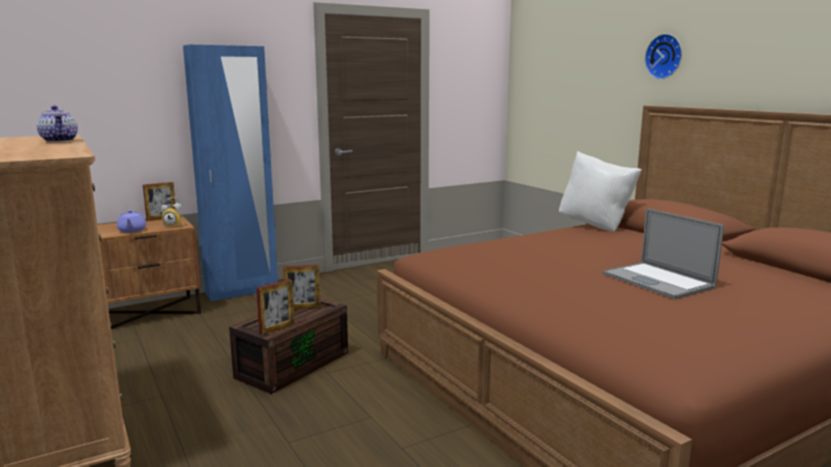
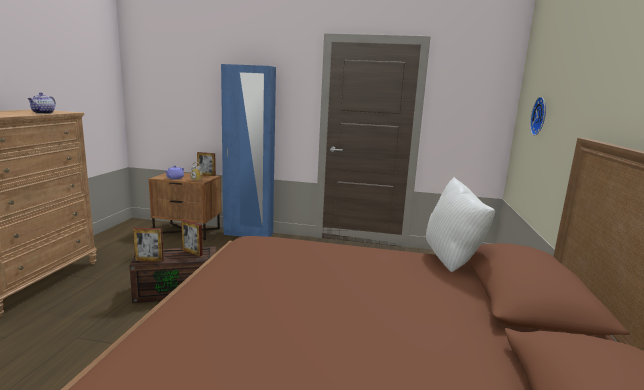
camera: 40 degrees right, 0 degrees up
laptop [602,208,724,299] -> none
wall clock [645,34,682,79] -> wall clock moved to [530,97,546,136]

